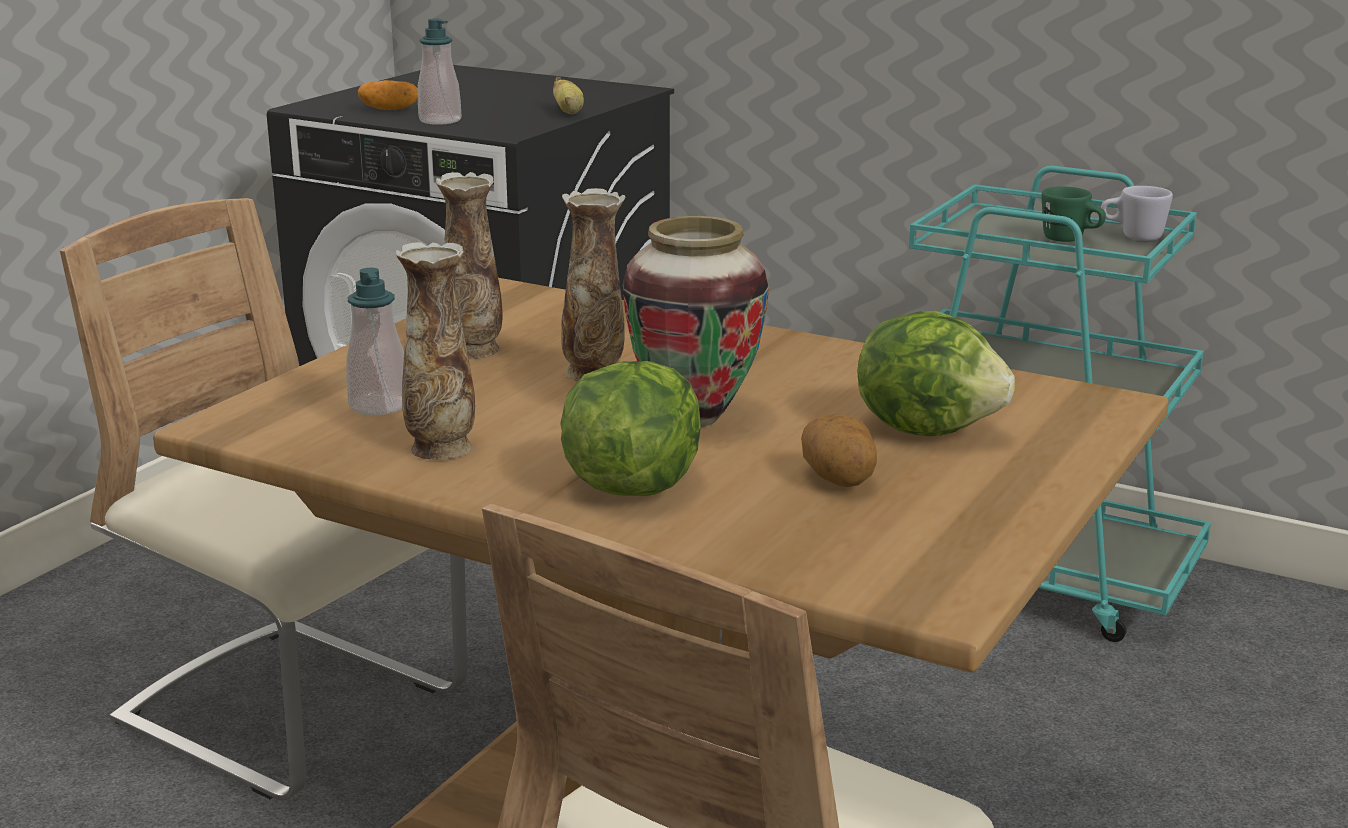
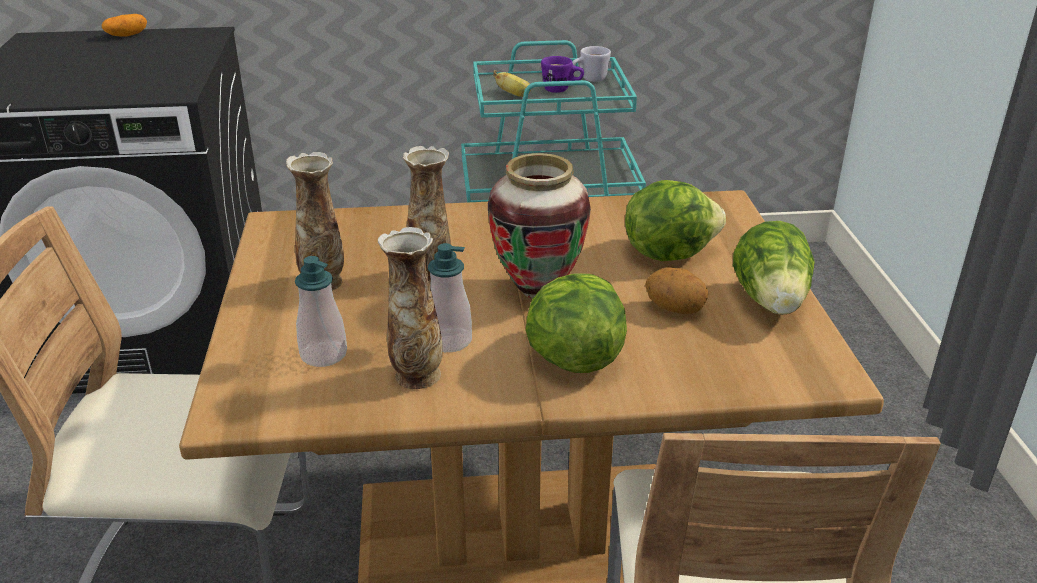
camera: 35 degrees left, 10 degrees up
potato [358,80,418,110] -> potato moved to [102,14,147,37]
soap dispenser [418,18,461,125] -> soap dispenser moved to [428,243,472,352]
banana [553,77,584,114] -> banana moved to [493,70,531,97]
green mug [1042,186,1106,242] -> purple mug [541,56,584,93]
none -> lettuce [733,221,815,315]

